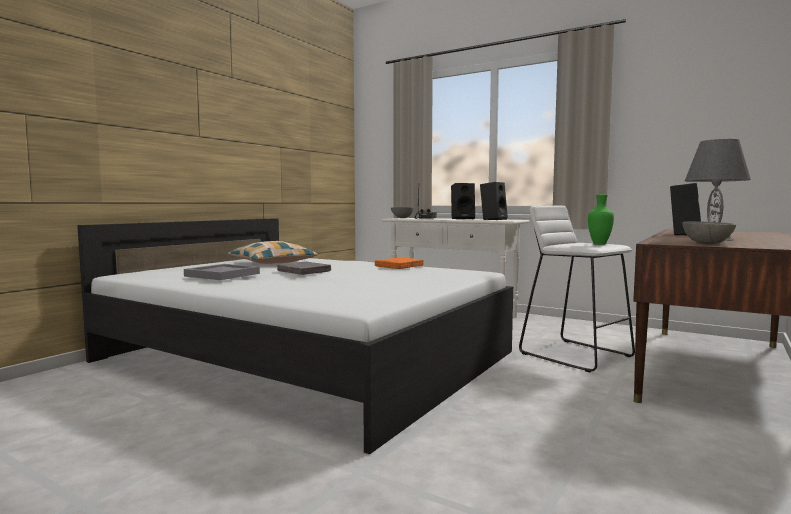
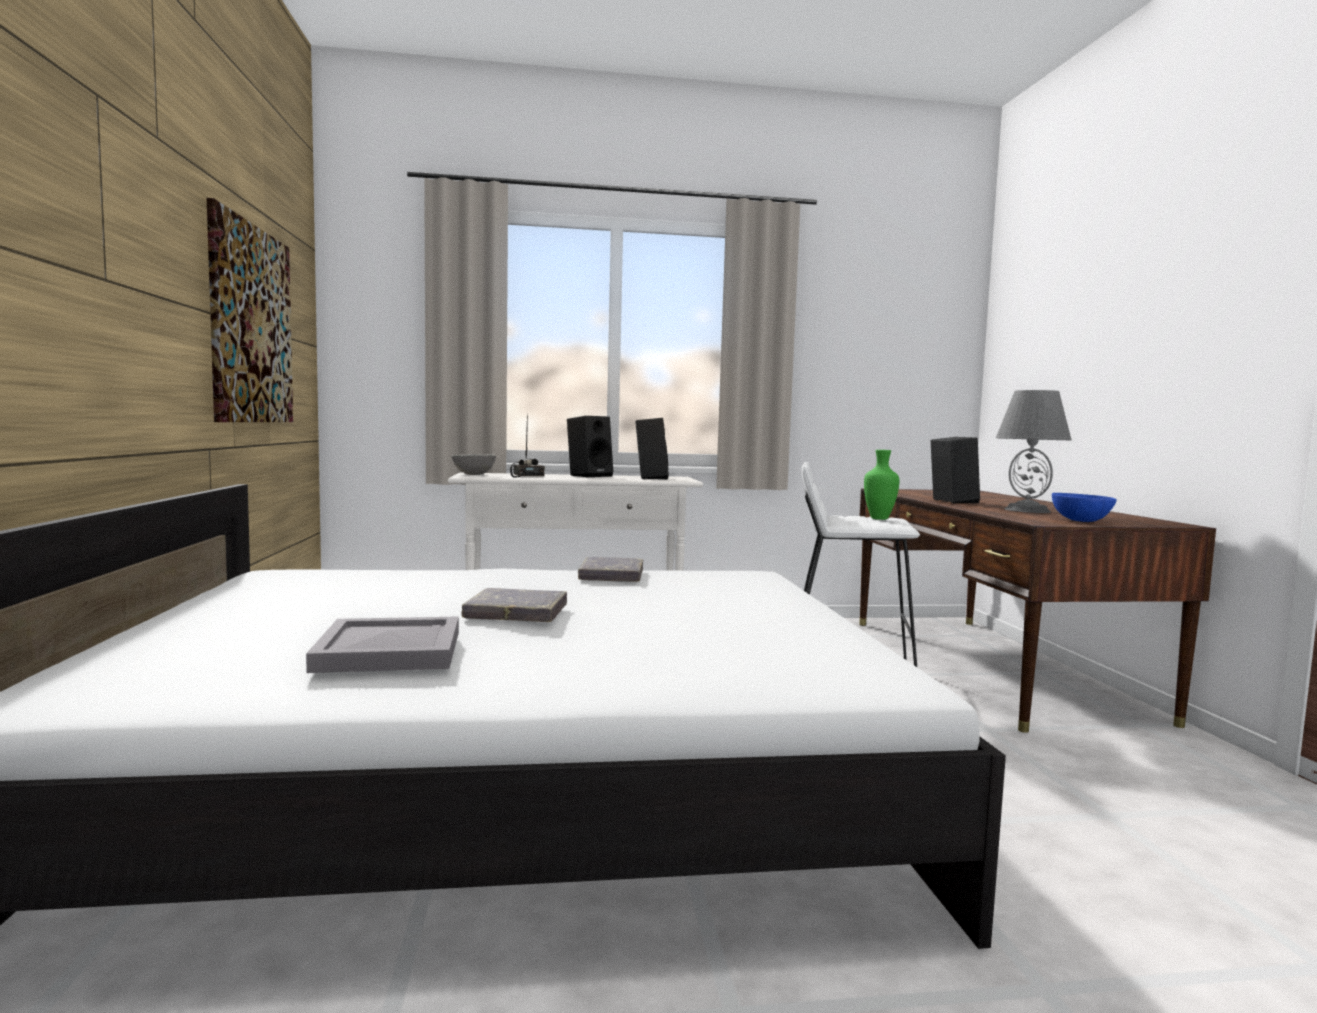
camera: 40 degrees left, 0 degrees up
pillow [228,241,318,264] -> none
orange book [375,257,423,269] -> grey book [578,557,643,582]
grey bowl [682,221,736,244] -> blue bowl [1052,493,1117,522]
none -> picture [207,198,293,422]

